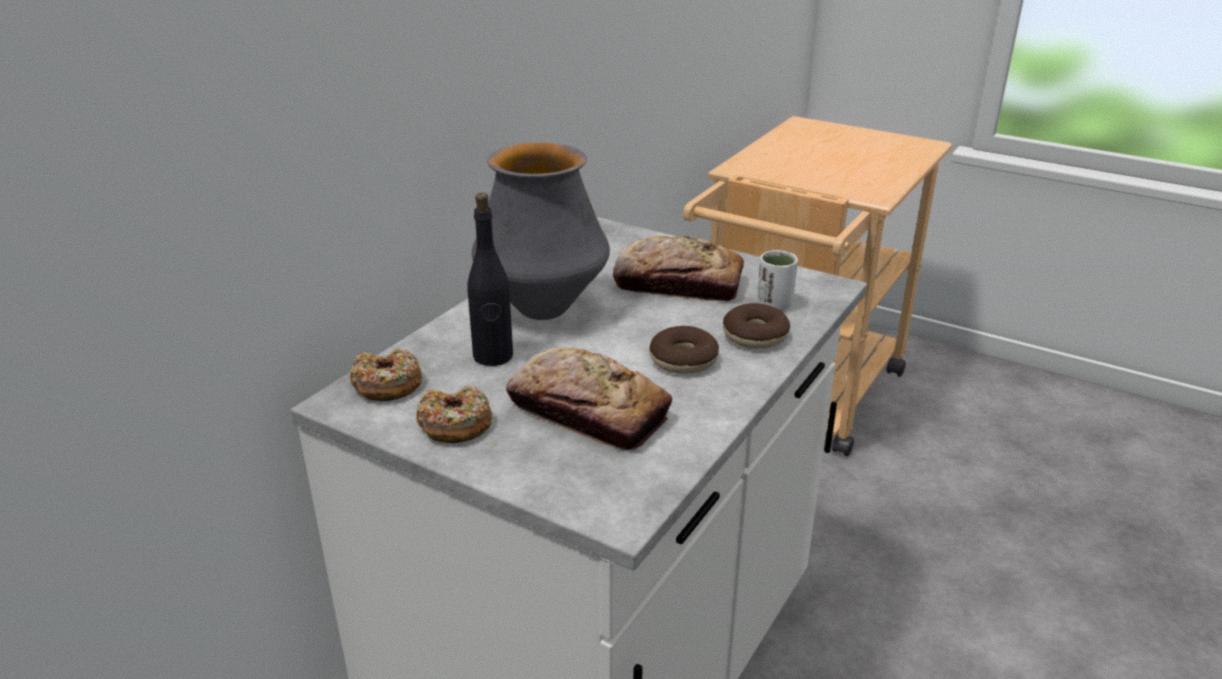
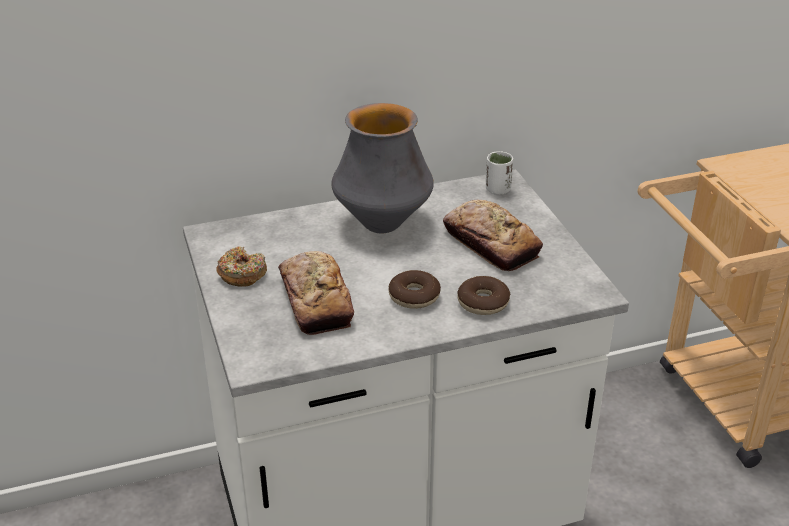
camera: 40 degrees right, 5 degrees up
donut [350,348,422,401] -> none
black bottle [467,193,513,366] -> none
white cup [757,250,798,311] -> white cup moved to [486,151,513,195]

